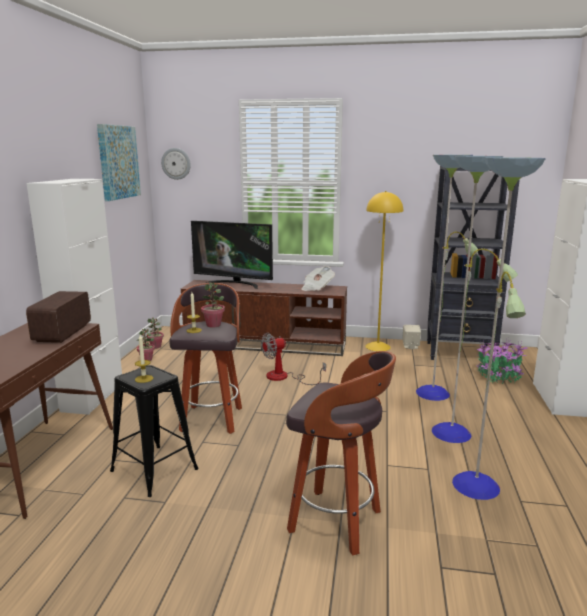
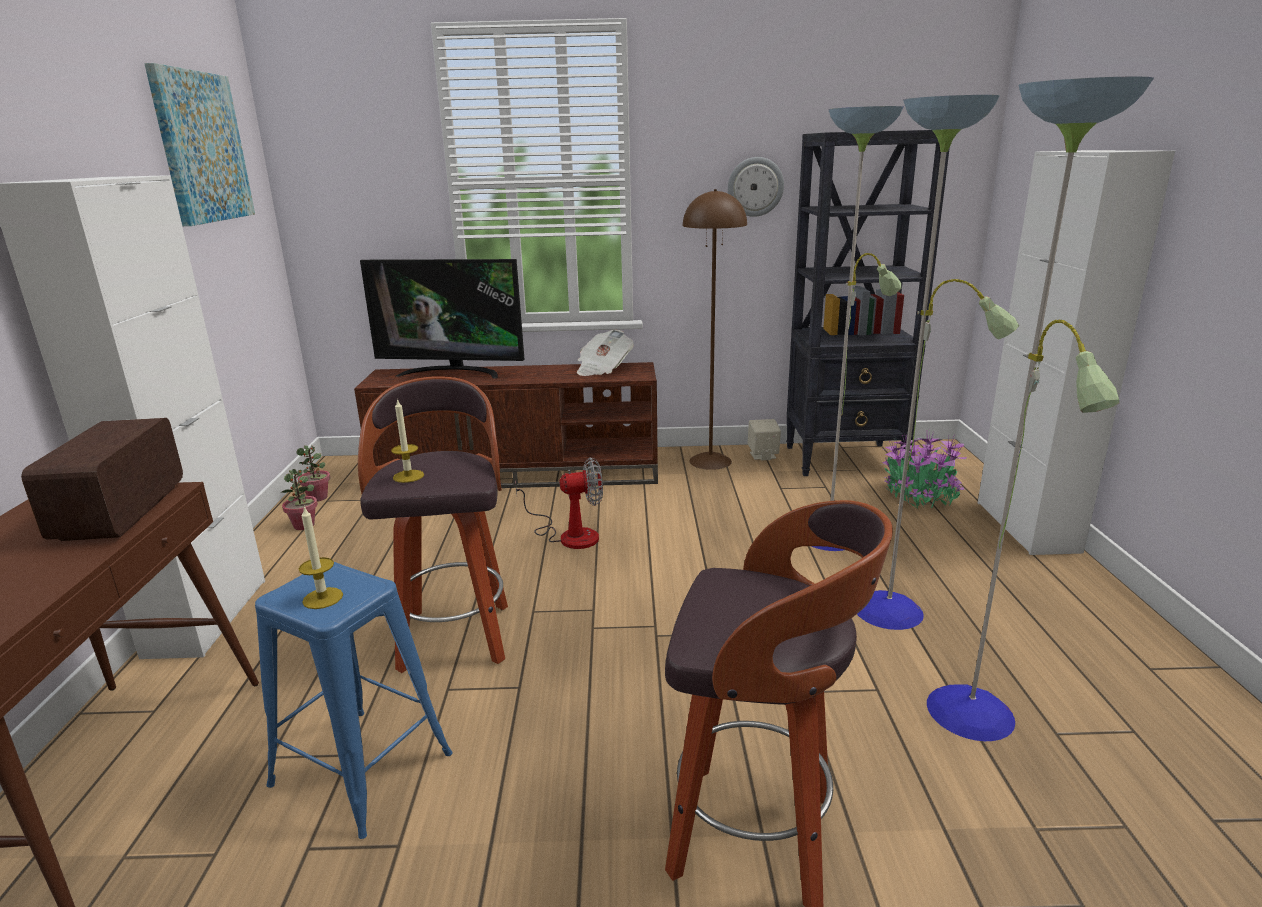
camera: 10 degrees left, 5 degrees up
black stool [110,365,199,497] -> blue stool [255,562,452,839]
wall clock [161,148,191,180] -> wall clock moved to [728,157,784,217]
potted plant [201,282,225,328] -> none
fan [261,333,326,385] -> fan turned 150 degrees counterclockwise [515,457,603,549]
yellow floor lamp [365,191,403,351] -> brown floor lamp [683,189,747,470]

